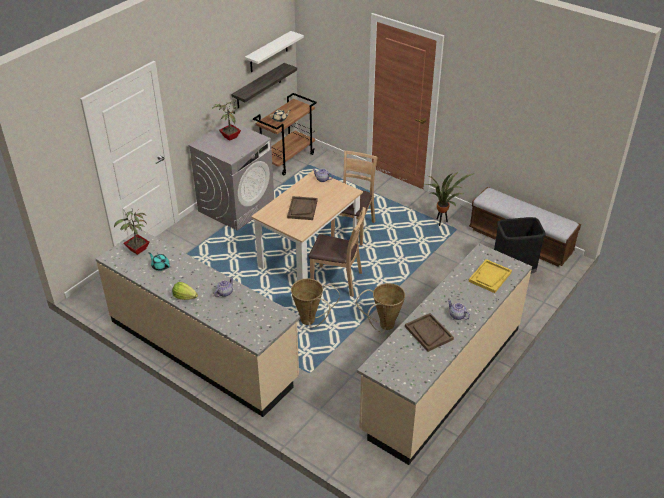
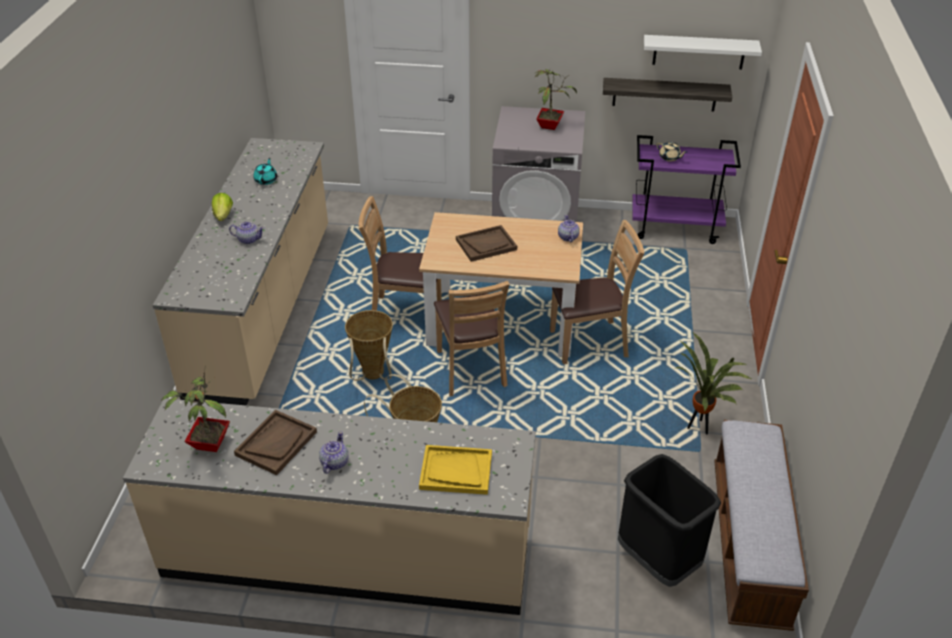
camera: 60 degrees right, 0 degrees up
potted plant [114,208,149,255] -> potted plant moved to [161,365,230,452]
brown cart [253,93,317,175] -> purple cart [632,135,741,244]
none -> brown chair [358,196,442,311]

